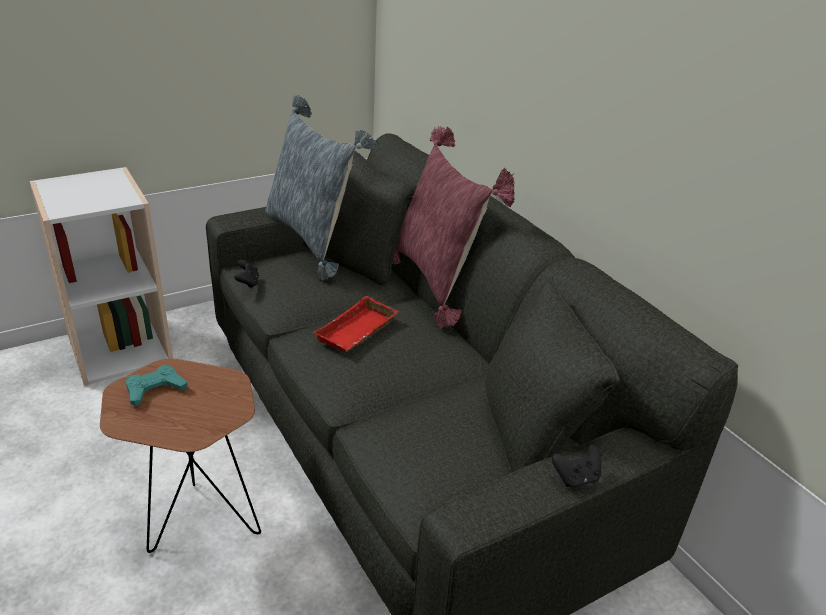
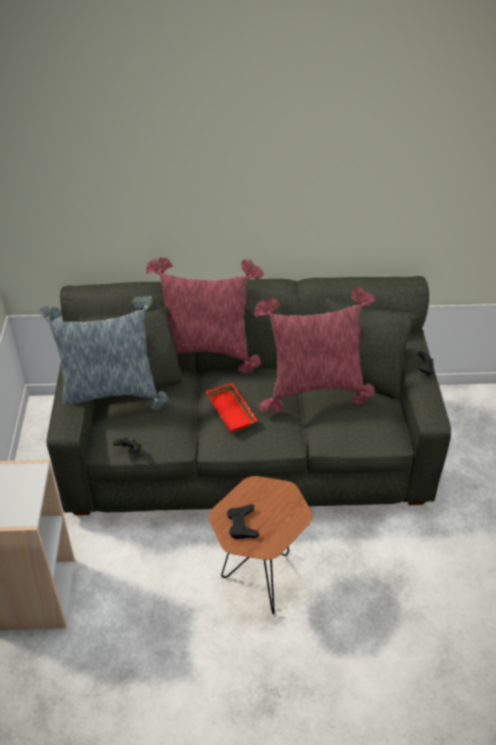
camera: 60 degrees left, 10 degrees up
turquoise game controller [126,365,188,406] -> black game controller [227,504,259,539]
none -> red pillow [254,287,376,413]

